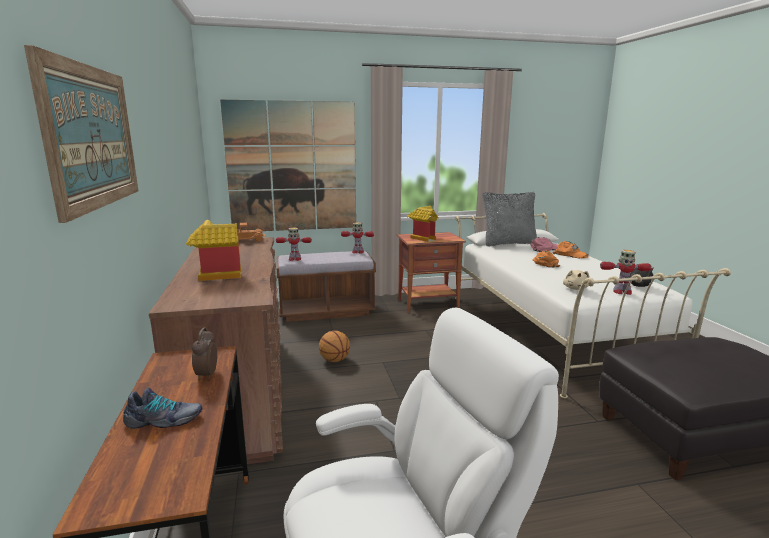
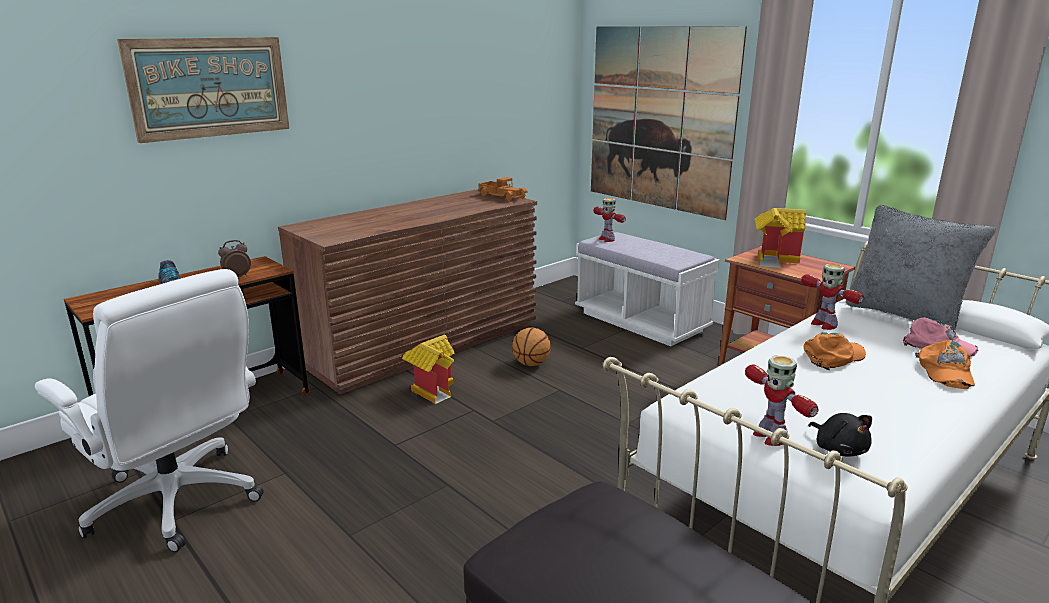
camera: 60 degrees right, 5 degrees up
toy house [186,220,241,281] -> toy house moved to [402,334,455,404]
brown bench [276,251,376,322] -> white bench [575,232,720,346]
toy robot [341,222,374,254] -> toy robot moved to [801,264,864,330]
beige plush toy [563,270,590,290] -> none

